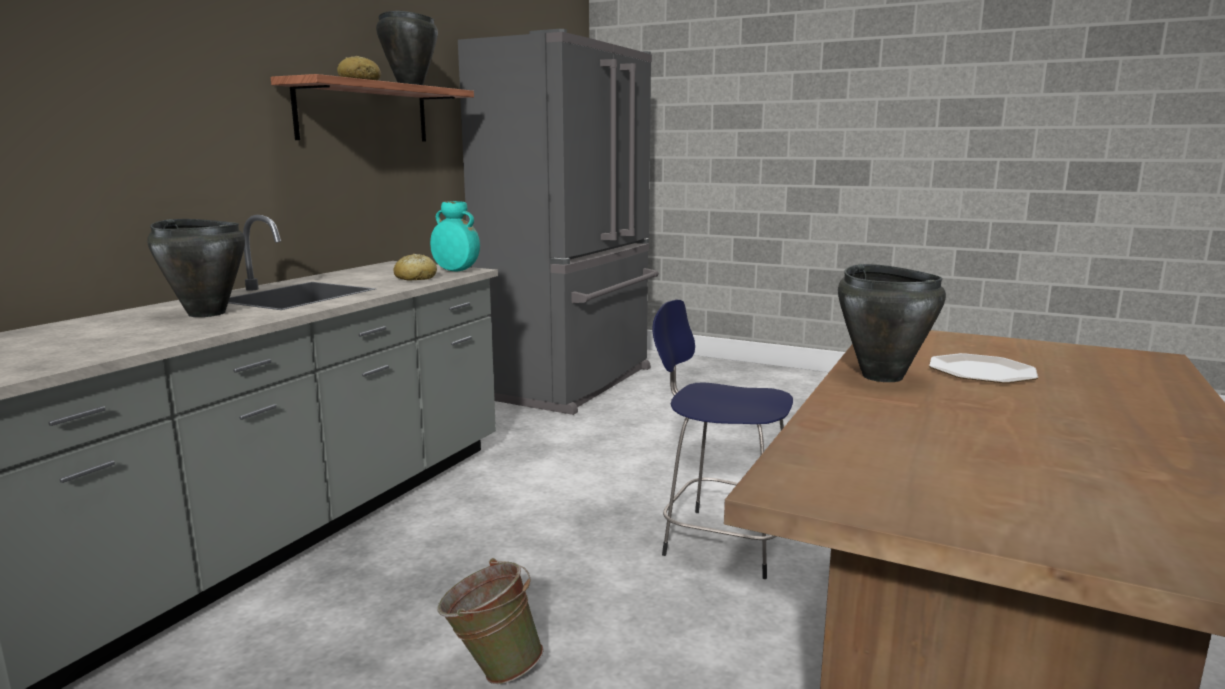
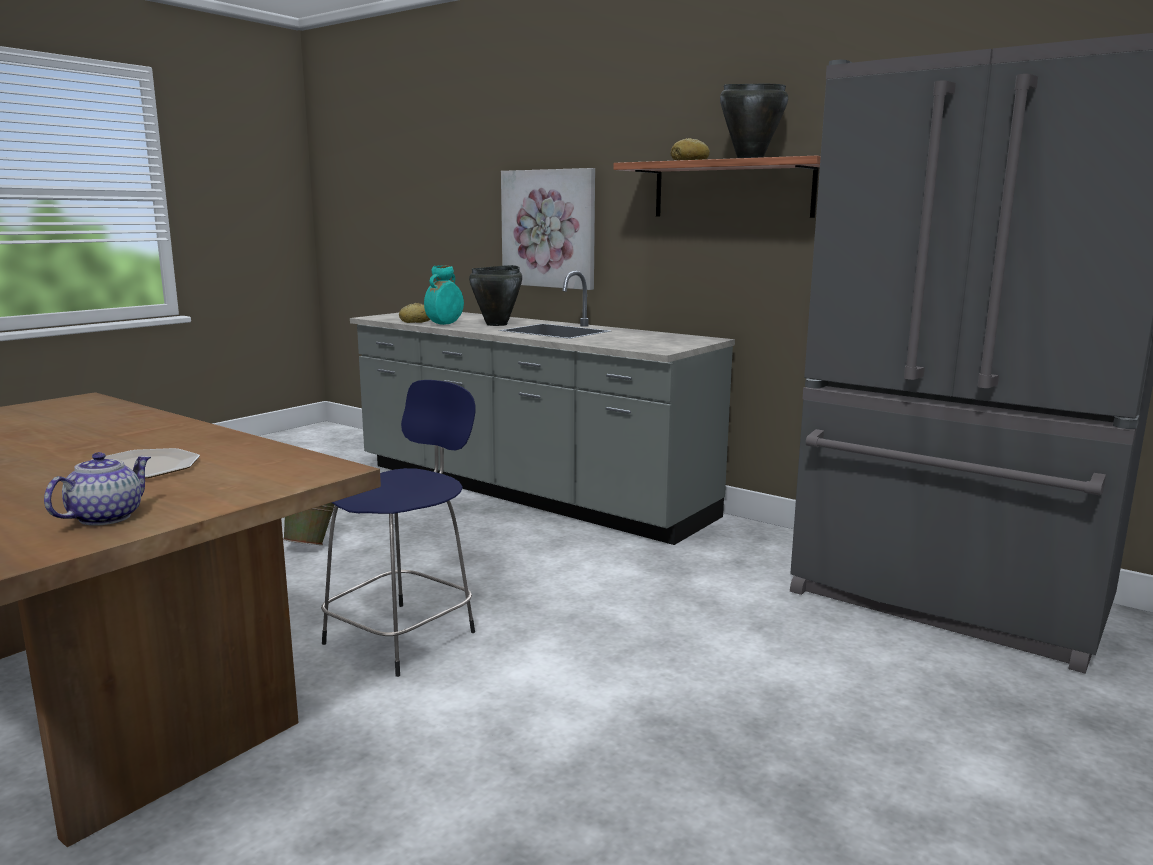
camera: 100 degrees right, 0 degrees up
bread [393,254,437,281] -> bread moved to [399,303,430,323]
turquoise vase [430,201,480,271] -> turquoise vase moved to [424,265,464,325]
black cooking pot [838,264,946,382] -> none
none -> teapot [44,452,151,526]
none -> picture [501,168,595,290]

